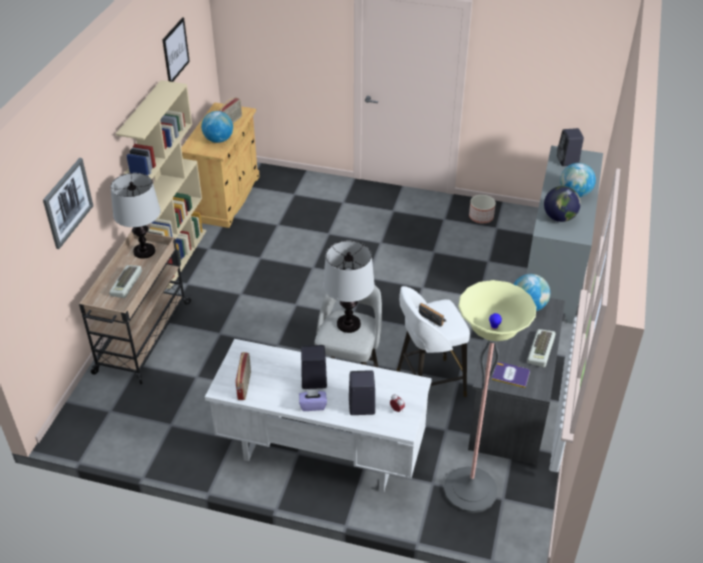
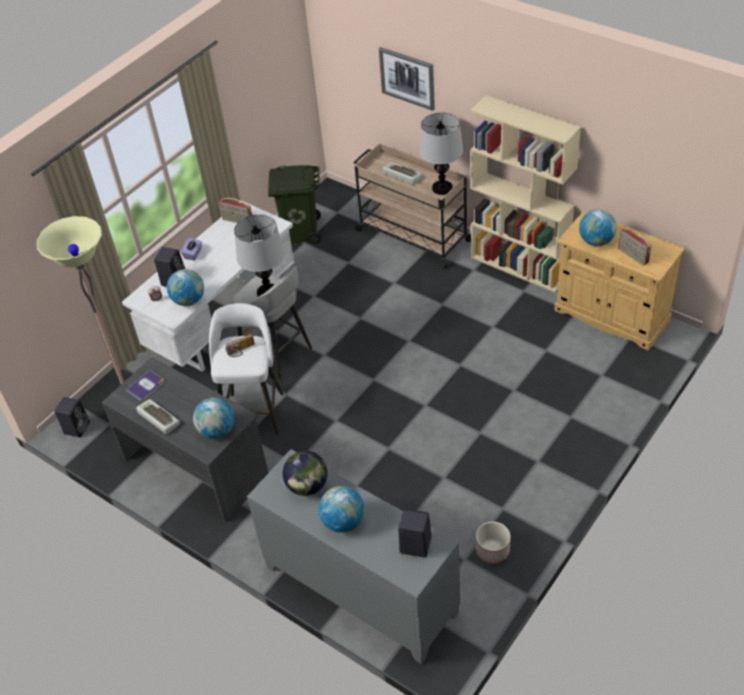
camera: 115 degrees right, 5 degrees up
picture [162,17,190,82] -> none
black speaker [301,345,327,389] -> black speaker moved to [55,397,90,437]
none -> globe [167,269,204,306]
none -> green trash can [268,165,321,244]

